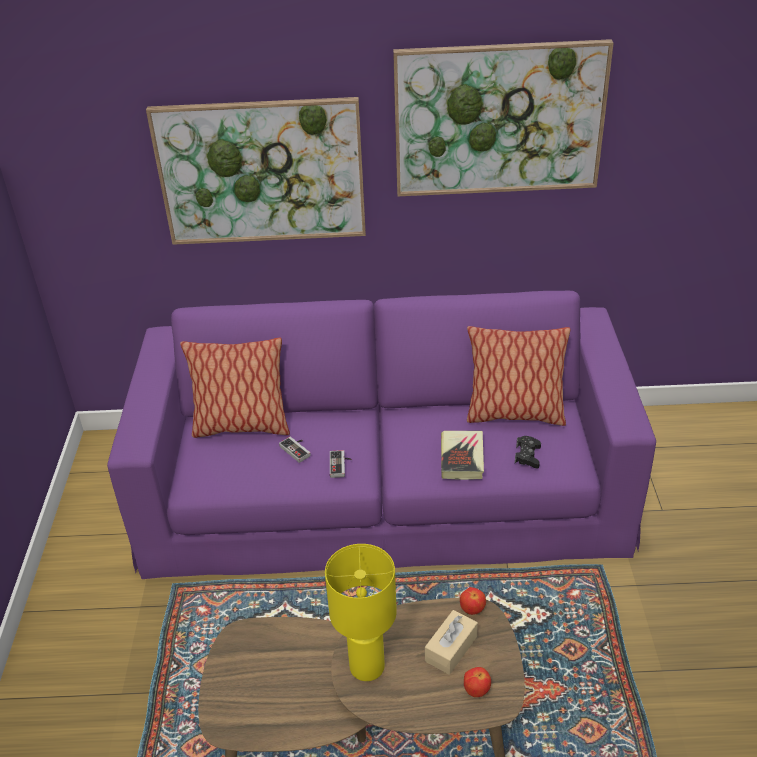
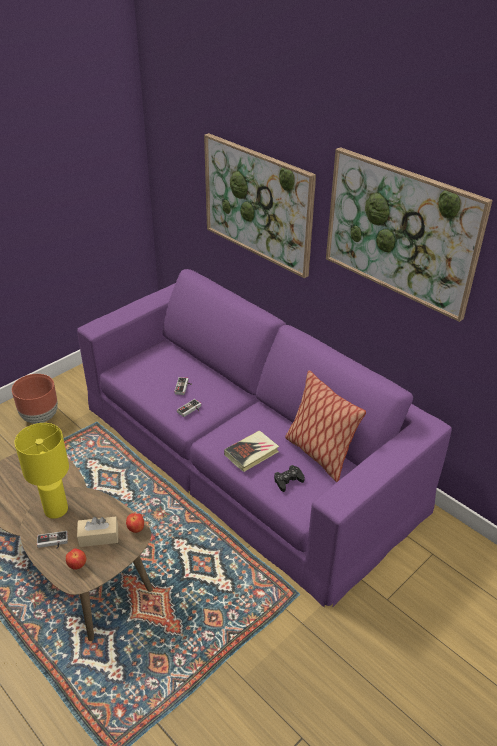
camera: 45 degrees right, 0 degrees up
pillow [180,338,290,438] -> none
none -> brown planter [12,374,58,424]
none -> game controller [37,531,68,549]

